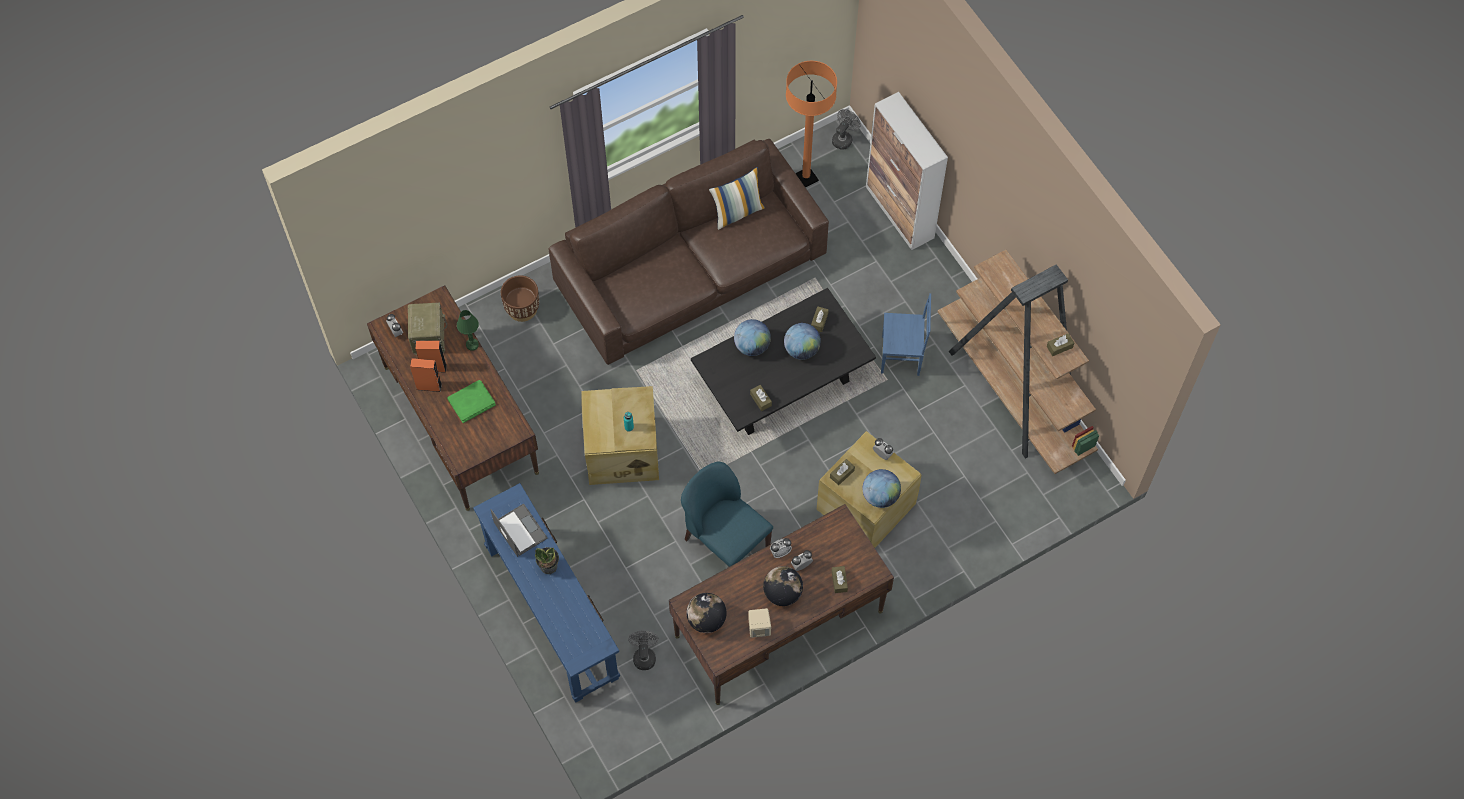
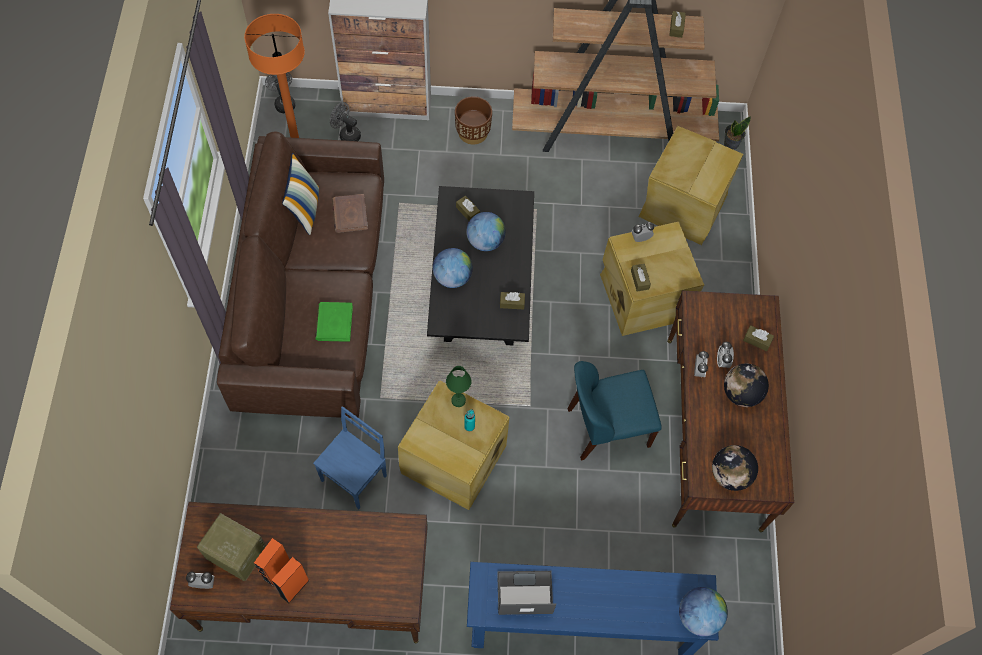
camera: 60 degrees left, 0 degrees up
green book [447,380,496,423] -> green book moved to [315,302,353,342]
green table lamp [457,310,479,350] -> green table lamp moved to [446,366,472,407]
brown planter [501,275,539,322] -> brown planter moved to [455,96,492,145]
potted plant [535,547,559,574] -> potted plant moved to [724,116,751,150]
grey fan [628,631,659,670] -> grey fan moved to [330,102,361,141]
beige speaker [748,608,771,638] -> none
globe [862,469,901,508] -> globe moved to [679,587,728,636]
blue chair [881,293,931,376] -> blue chair moved to [313,406,387,509]
none -> brown book [332,194,368,233]
none -> beige storage box [638,126,743,245]

